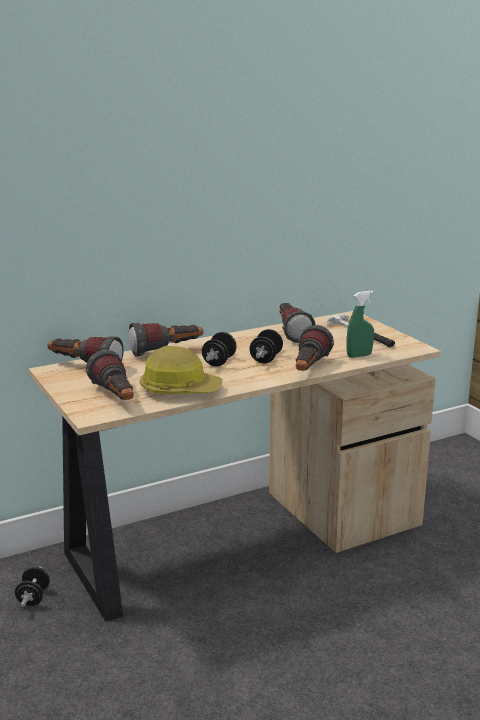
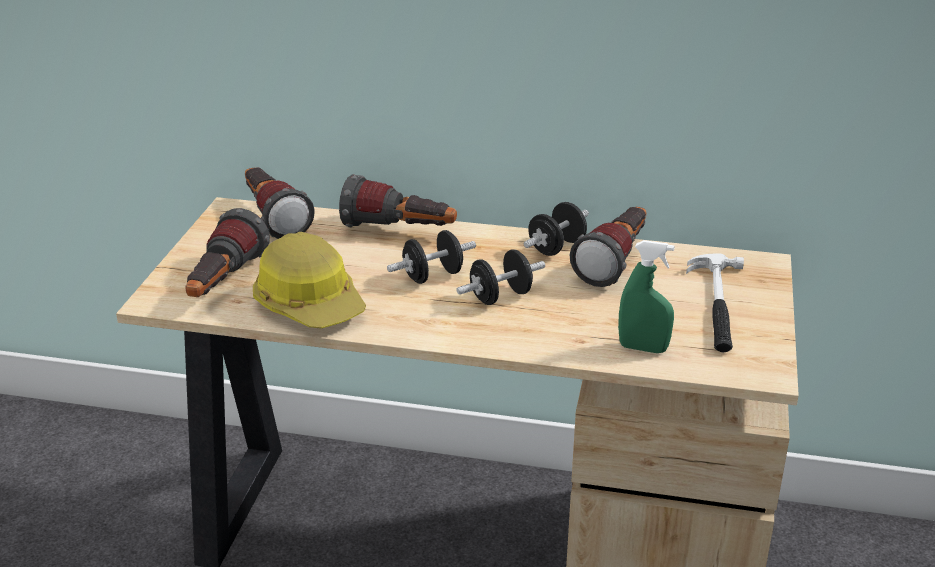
camera: 40 degrees right, 10 degrees up
black dumbbell [15,567,50,607] -> black dumbbell moved to [524,202,589,256]
flashlight [295,325,334,371] -> none

